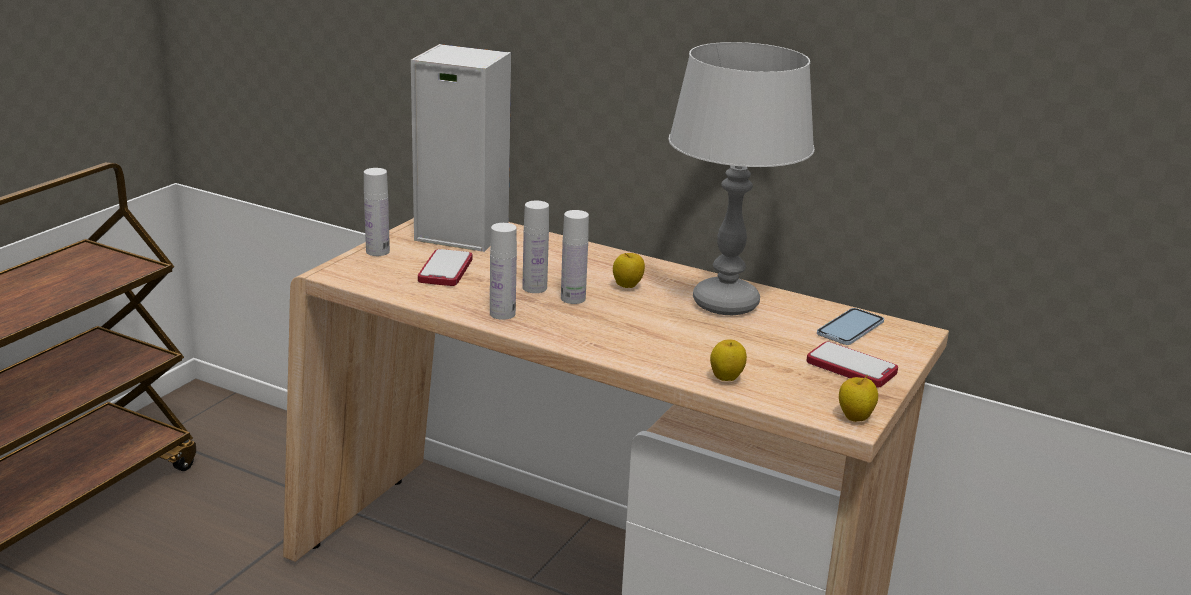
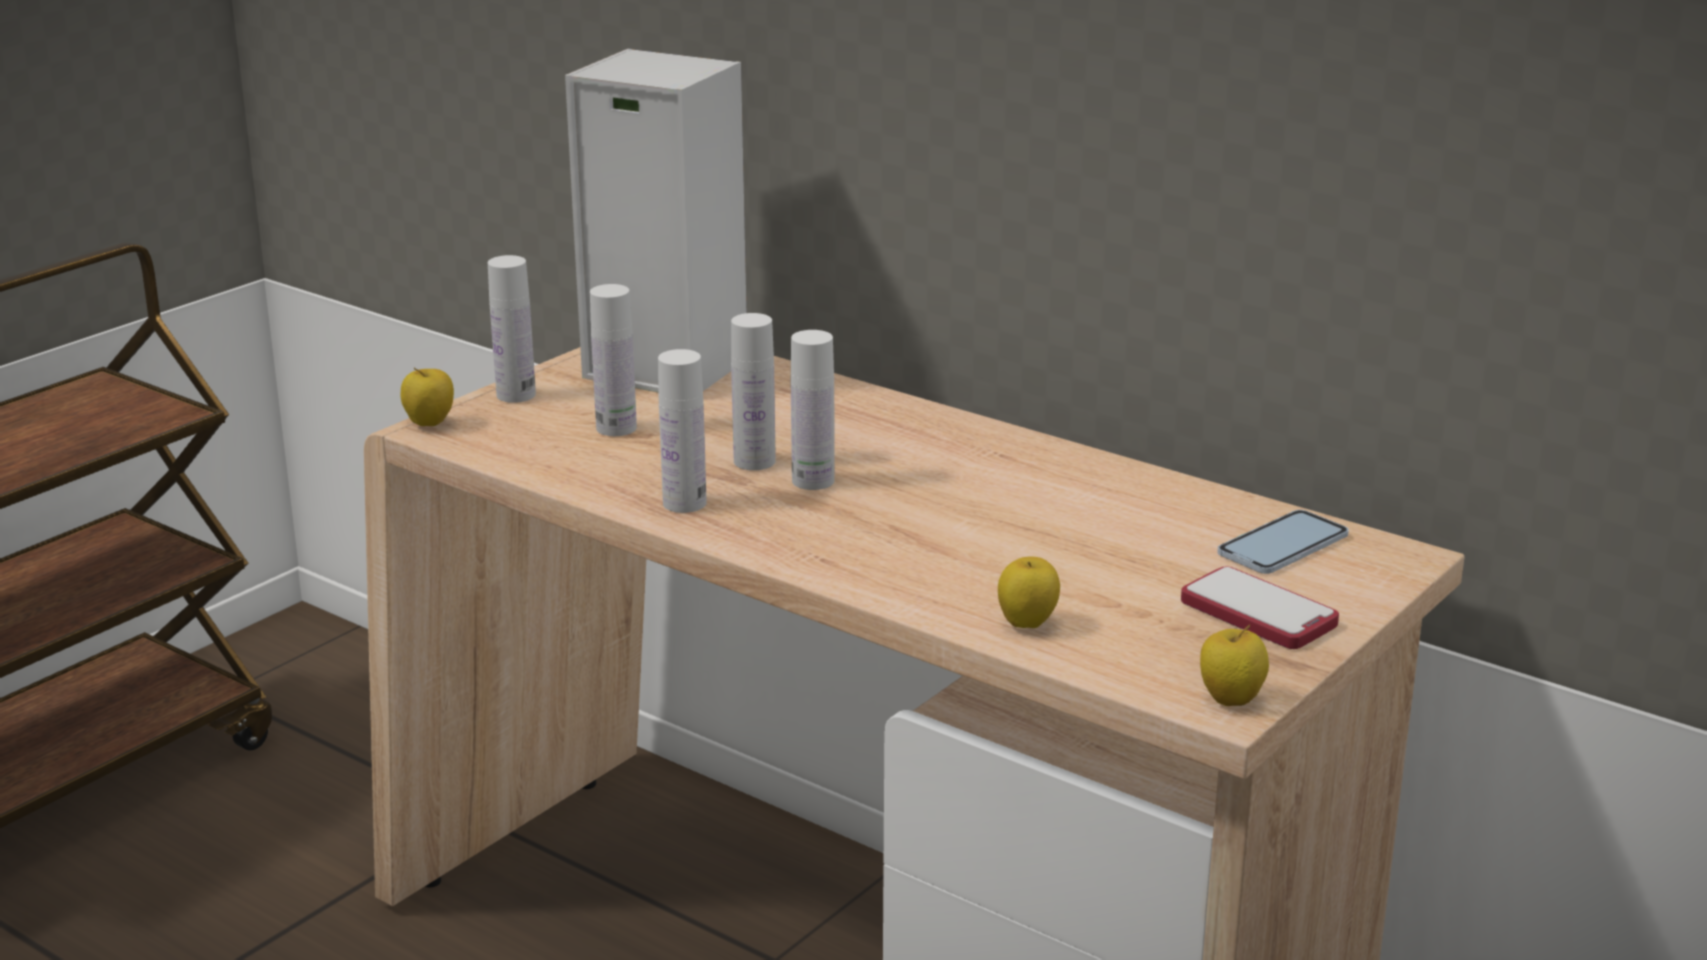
camera: 10 degrees right, 0 degrees up
phone [418,249,472,286] -> white bottle [590,284,637,436]
apple [613,253,645,288] -> apple moved to [400,368,454,426]
grey table lamp [668,42,815,315] -> none

